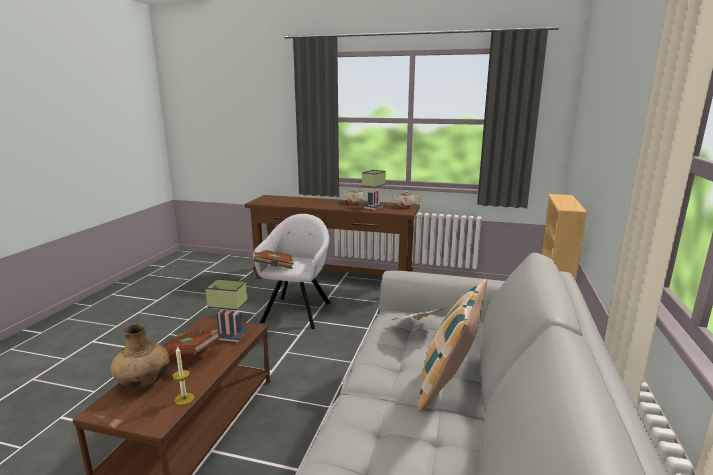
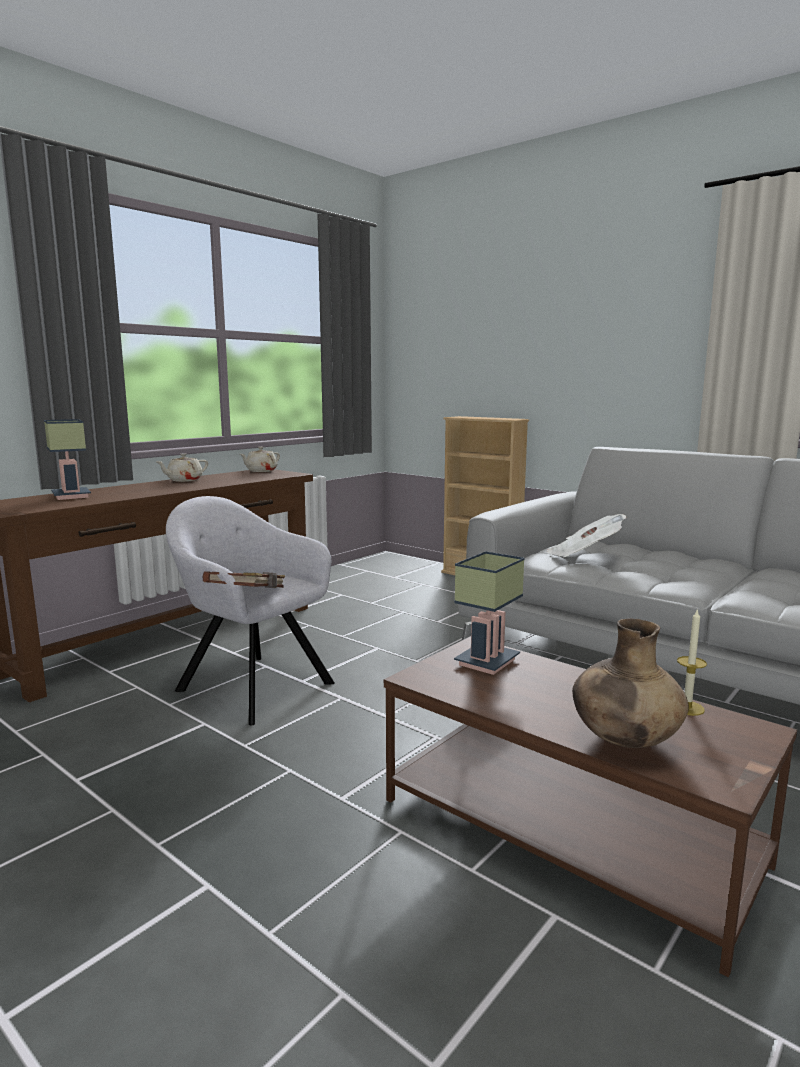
camera: 65 degrees left, 5 degrees down
brown book [162,330,220,357] -> none
table lamp [362,170,386,210] -> table lamp moved to [44,419,91,500]
pillow [418,279,487,412] -> none

